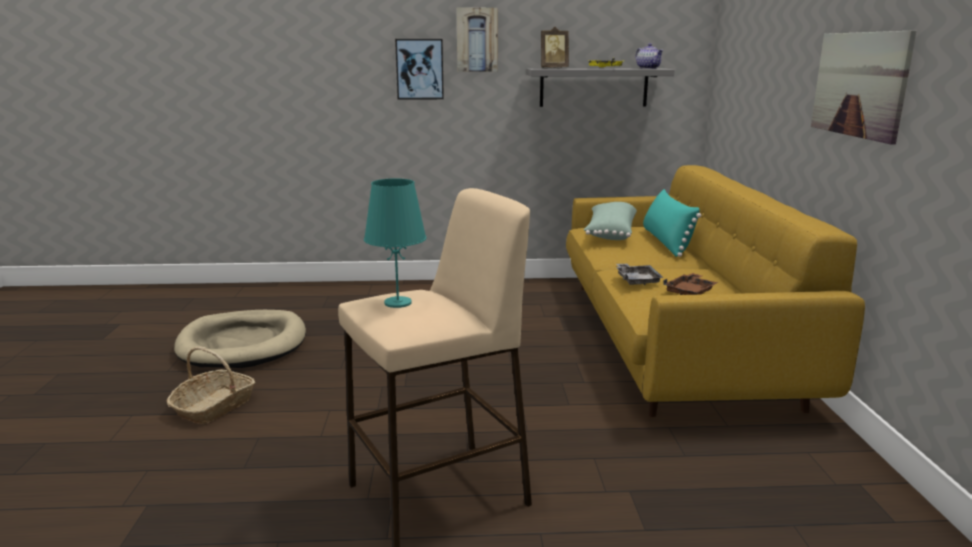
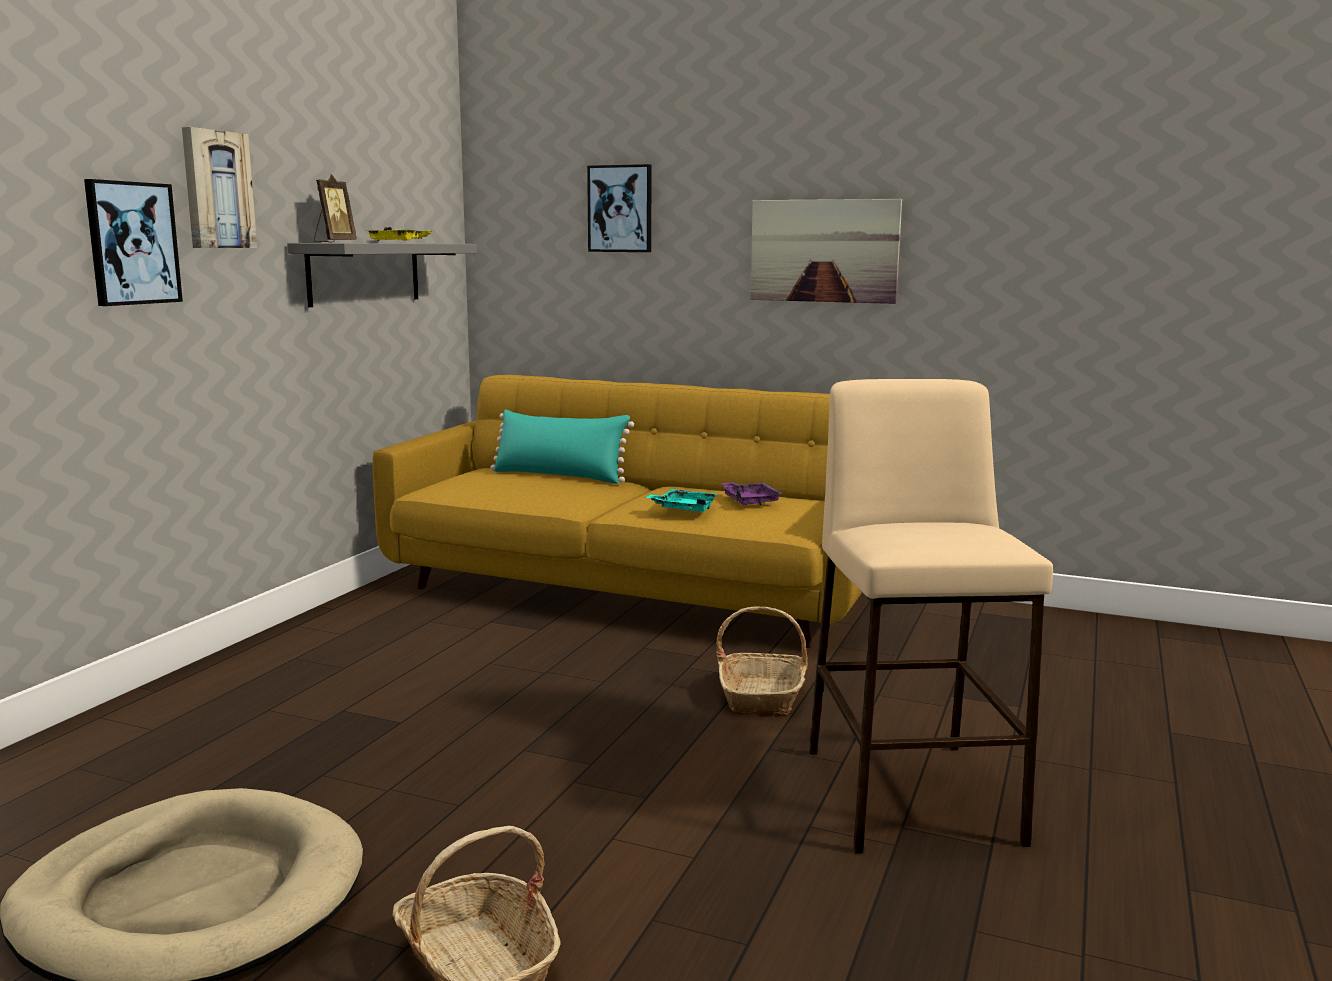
camera: 65 degrees left, 5 degrees down
turquoise table lamp [364,178,427,308] -> none
green pillow [583,202,637,240] -> none
grey tray [616,264,664,286] -> turquoise tray [646,489,718,512]
teapot [635,43,663,69] -> none
brown tray [663,273,718,295] -> purple tray [721,482,783,505]
none -> picture [587,164,652,252]
none -> basket [716,607,808,716]

